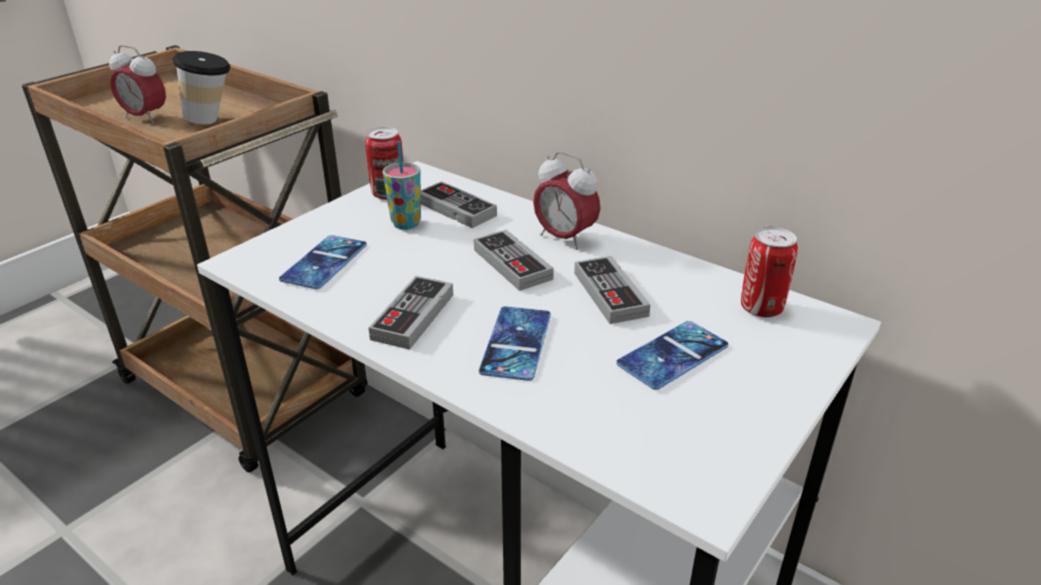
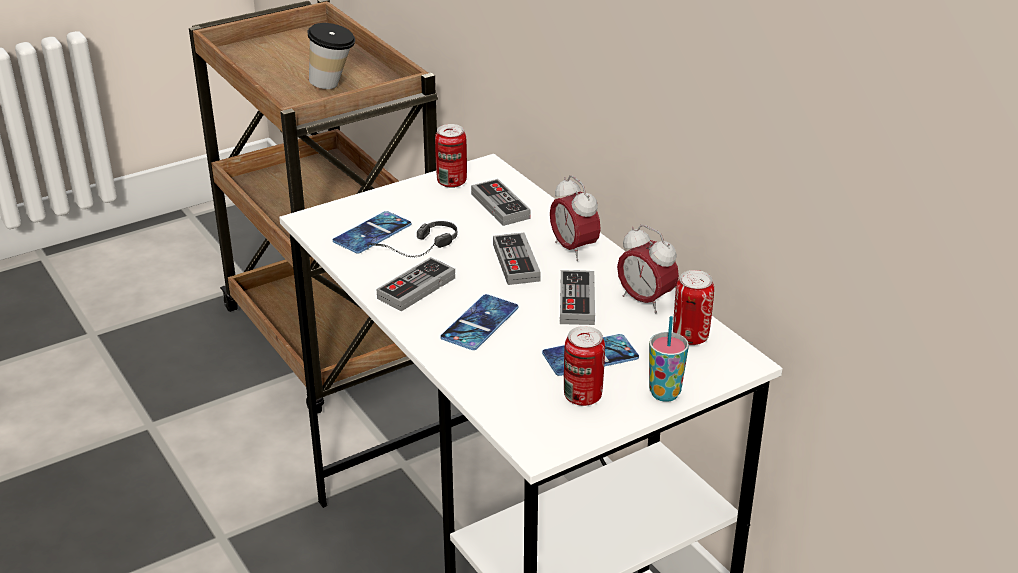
camera: 20 degrees right, 0 degrees up
alarm clock [109,45,166,123] -> alarm clock moved to [617,225,679,313]
cup [383,141,421,230] -> cup moved to [649,316,689,402]
none -> headphones [367,221,458,258]
none -> can [564,326,605,406]

